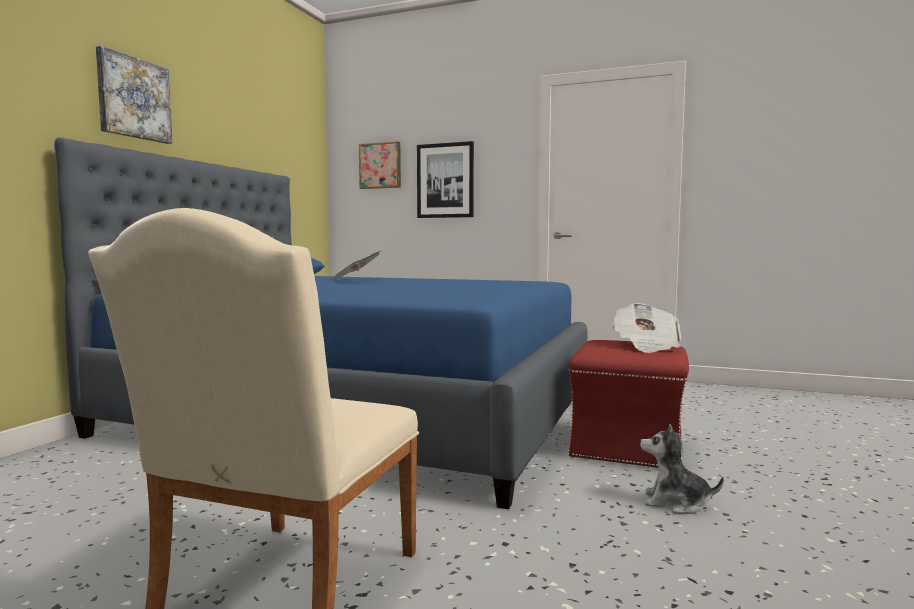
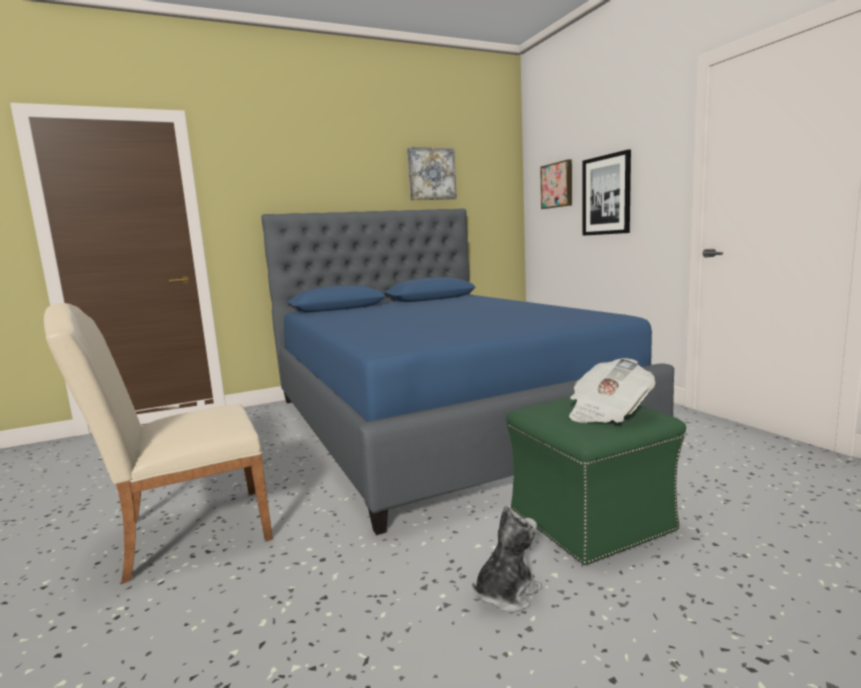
camera: 45 degrees right, 5 degrees up
picture [96,46,172,144] -> picture moved to [407,147,457,200]
newspaper [331,250,382,281] -> none
red ottoman [568,340,689,468] -> green ottoman [506,397,686,565]
plush toy [640,424,724,514] -> plush toy turned 75 degrees clockwise [472,505,542,613]

